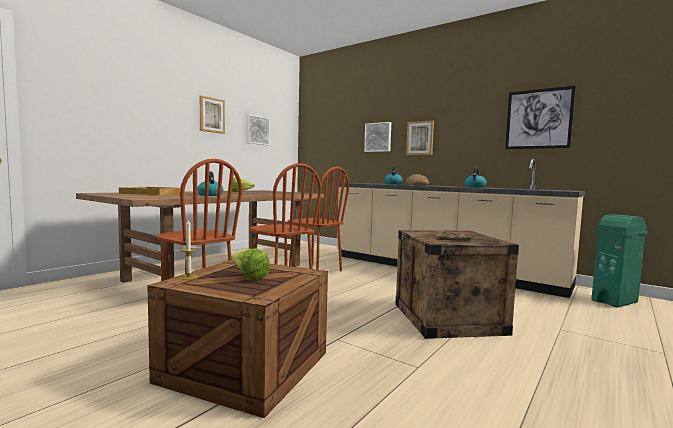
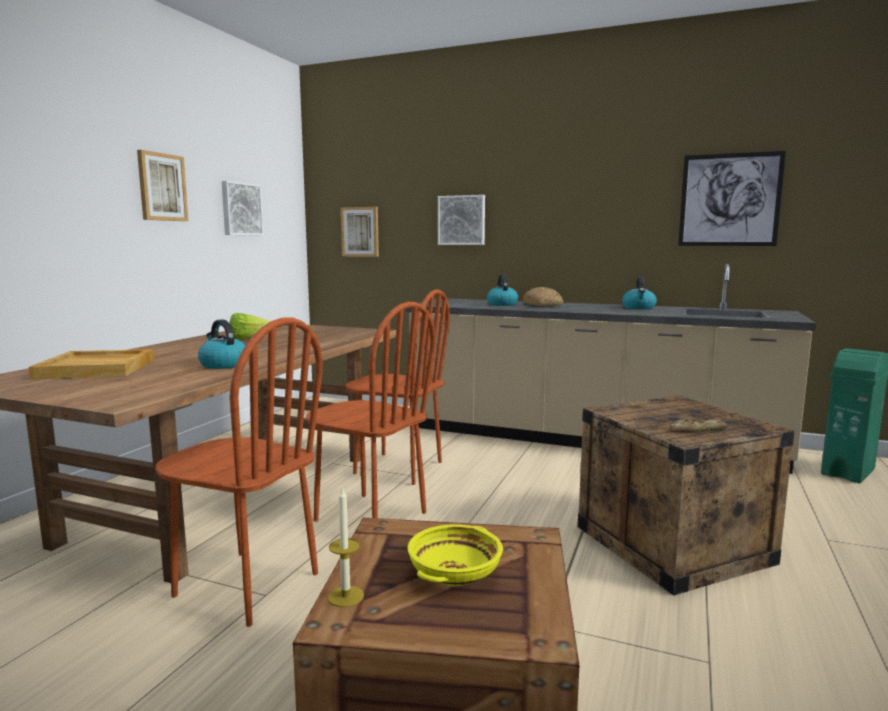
camera: 15 degrees left, 5 degrees up
lettuce [231,248,270,280] -> yellow bowl [407,524,503,586]
picture [406,120,434,155] -> picture moved to [341,207,379,257]

